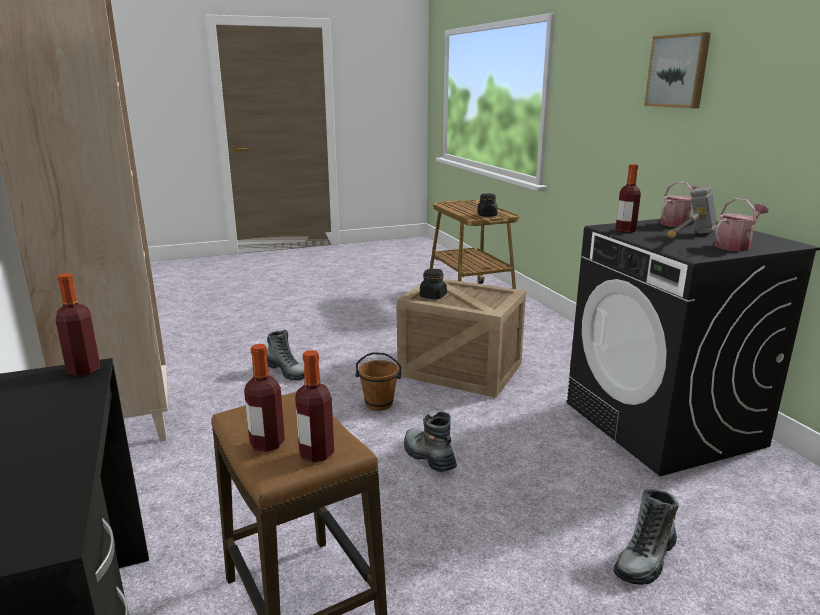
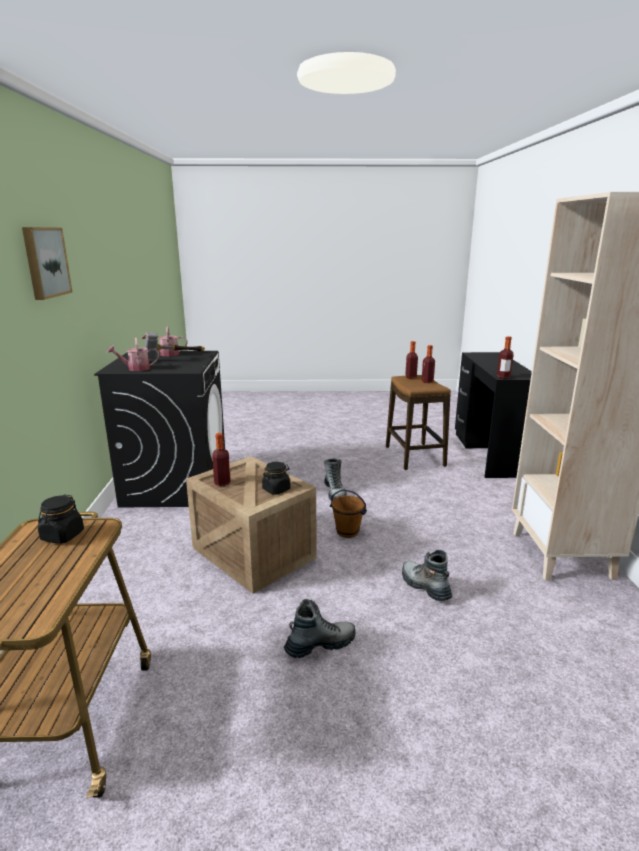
camera: 160 degrees left, 0 degrees up
boot [614,489,679,585] -> boot moved to [284,599,356,658]
bottle [616,164,641,233] -> bottle moved to [212,433,231,486]

